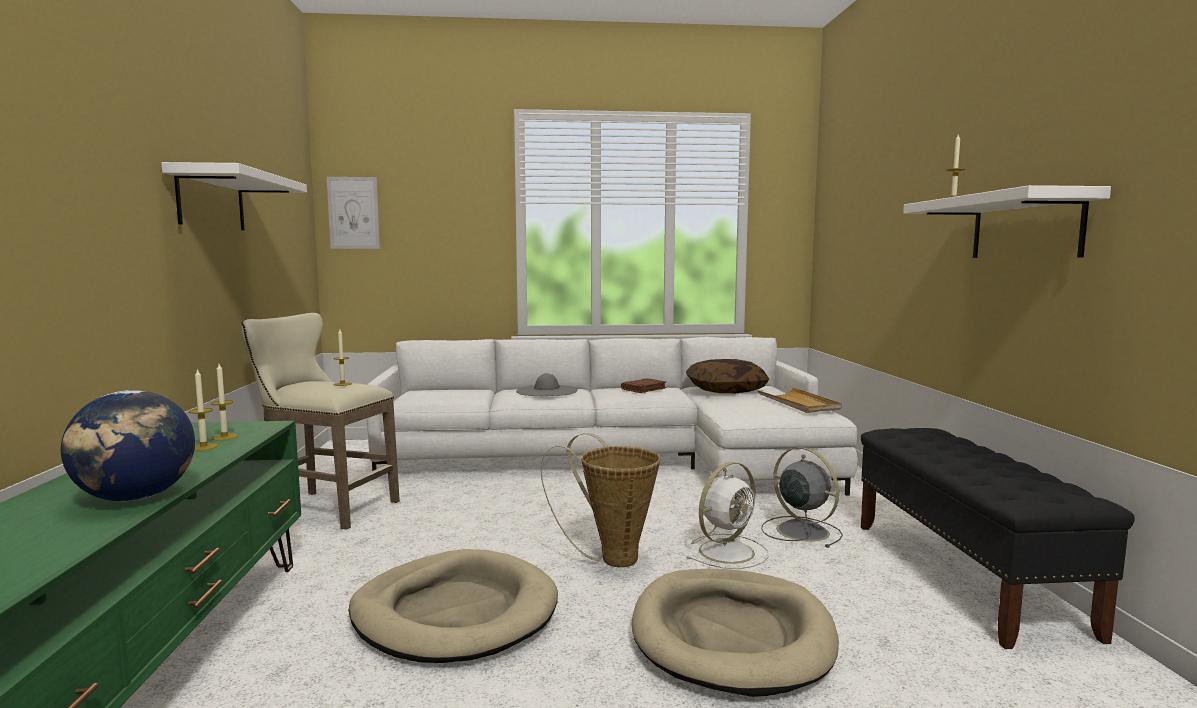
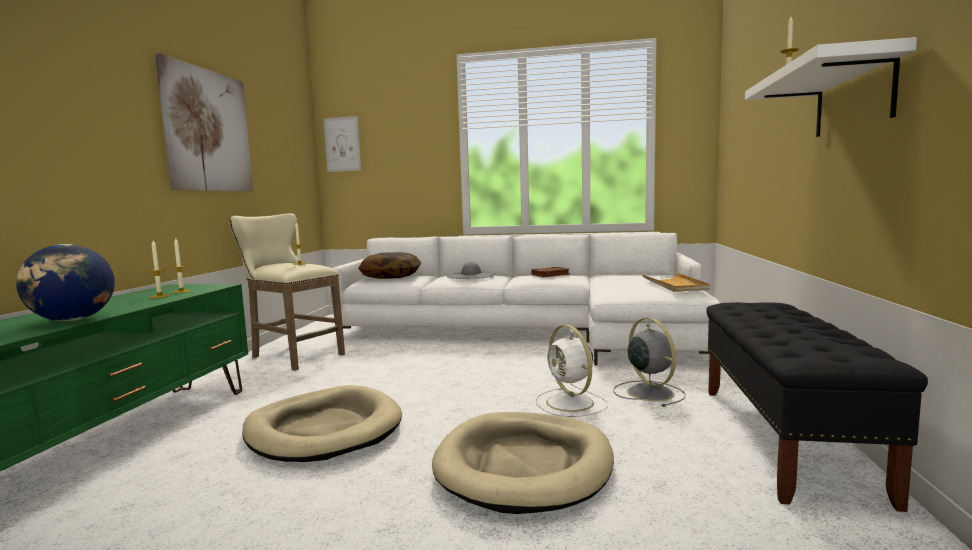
camera: 15 degrees right, 0 degrees up
white shelf [161,162,307,230] -> picture [155,53,253,192]
basket [541,433,660,567] -> none
pillow [686,359,769,393] -> pillow moved to [358,252,421,279]
white fan [686,462,769,569] -> white fan turned 90 degrees clockwise [535,325,608,417]

